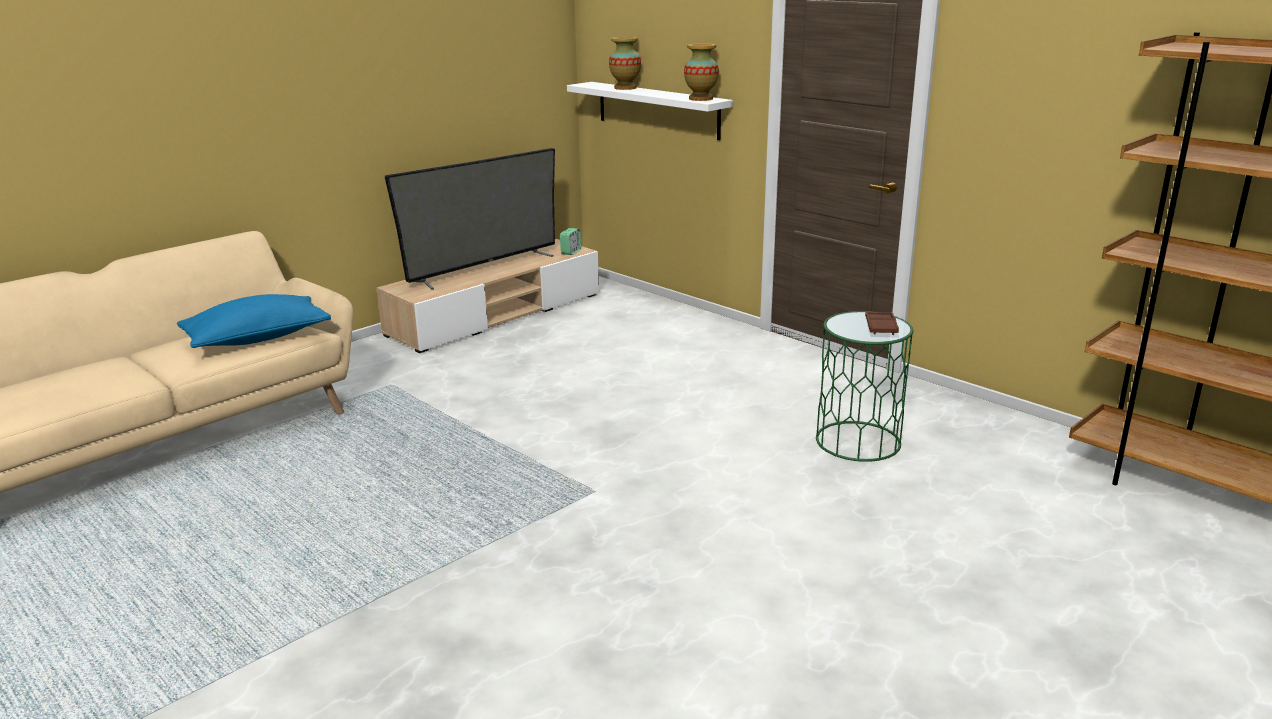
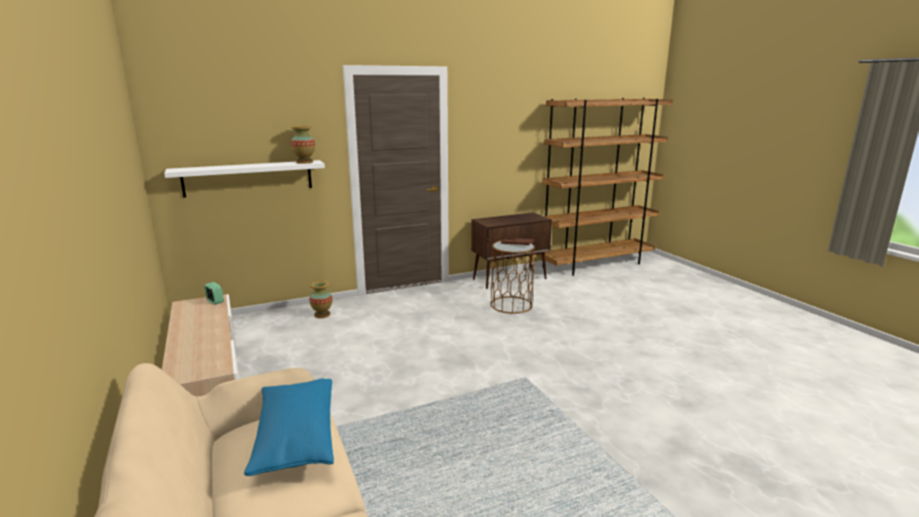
camera: 70 degrees left, 5 degrees down
television [385,148,555,290] -> none
vase [609,37,641,90] -> vase moved to [309,281,332,318]
green side table [816,311,913,462] -> brown side table [491,240,535,314]
none -> brown cabinet [471,212,552,289]

